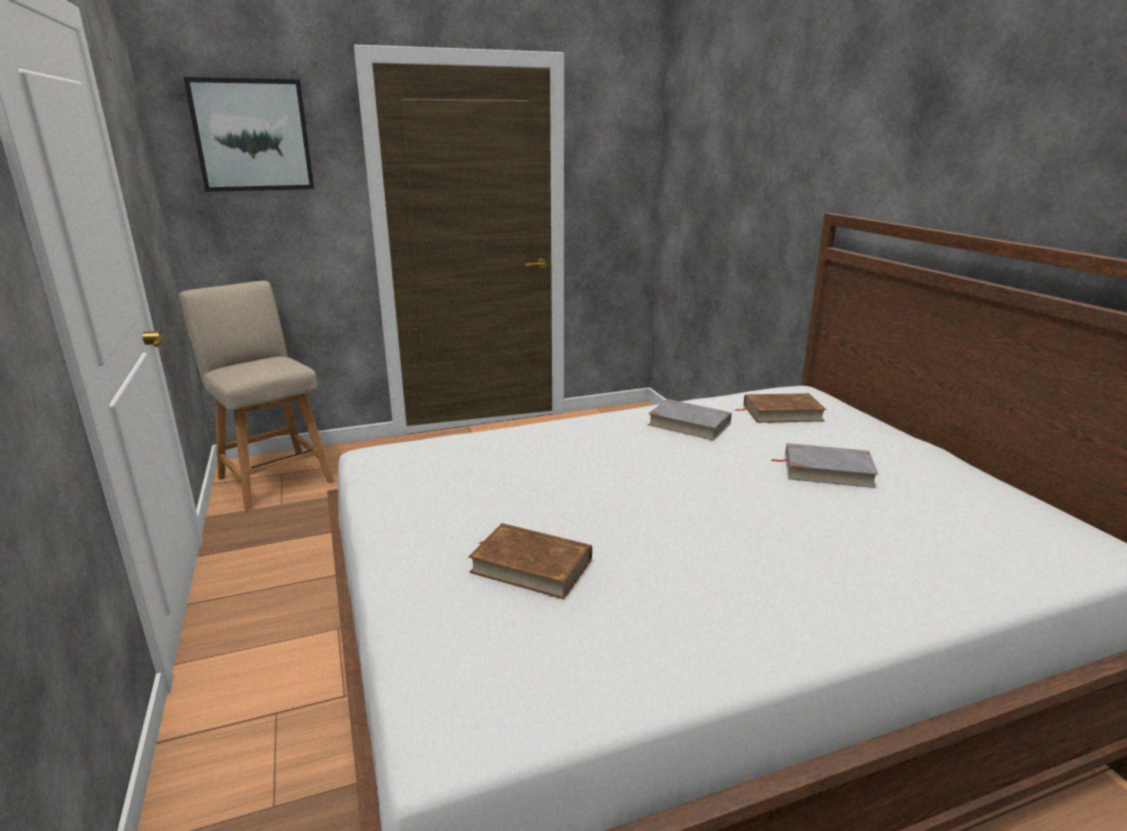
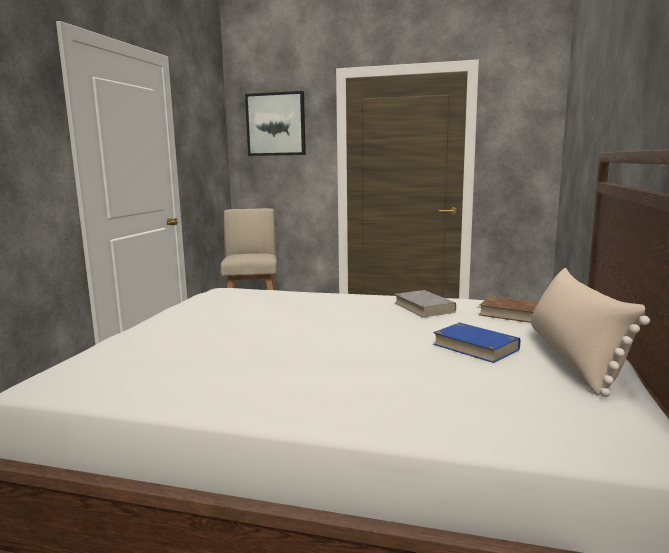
camera: 35 degrees right, 10 degrees down
brown book [468,523,592,599] -> none
grey book [771,443,879,488] -> blue book [433,323,520,363]
none -> beige pillow [531,268,650,397]

